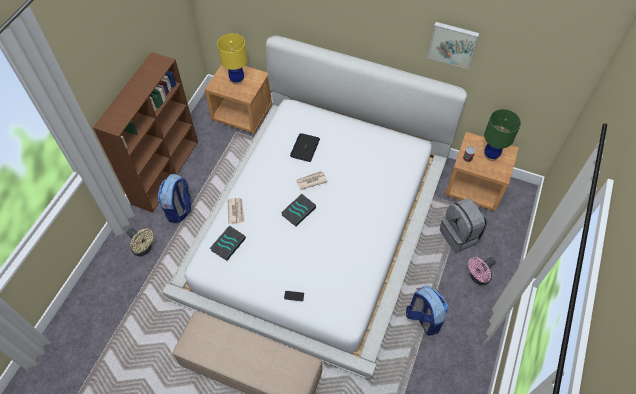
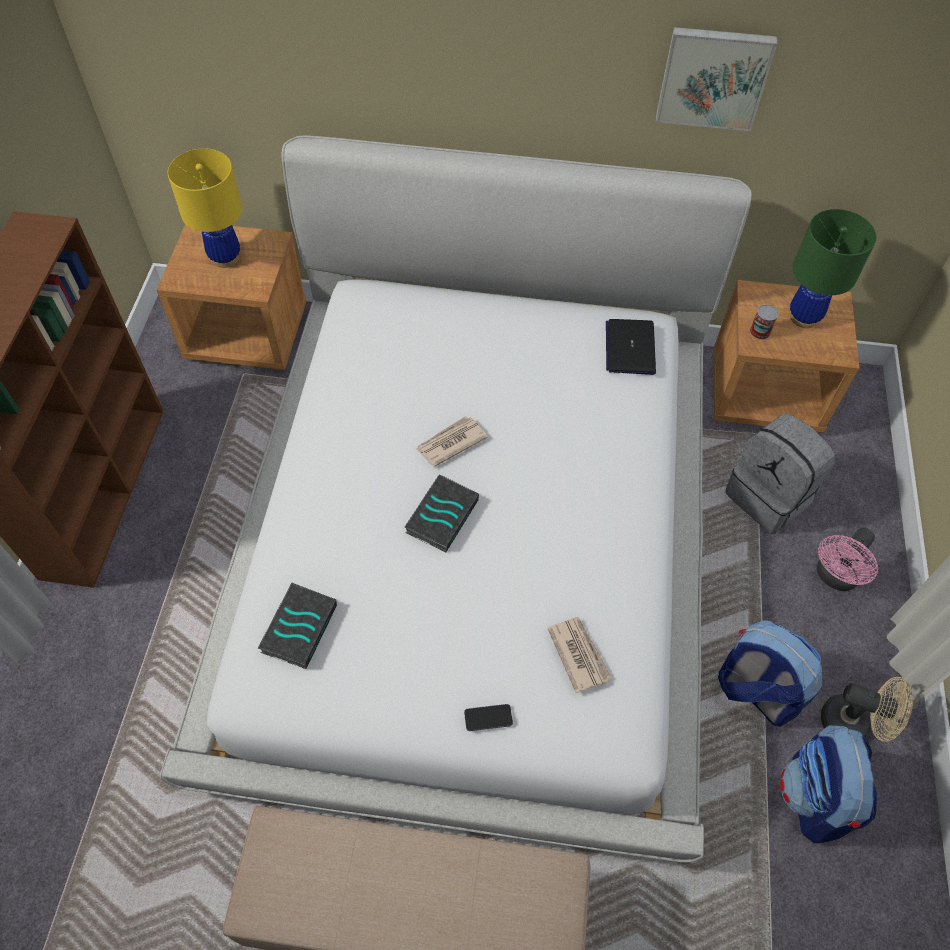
camera: 15 degrees left, 0 degrees up
beige fan [127,228,153,256] -> beige fan moved to [821,677,913,742]
backpack [158,174,191,223] -> backpack moved to [780,726,877,843]
newspaper [228,198,245,224] -> newspaper moved to [547,617,612,693]
laptop [290,133,320,162] -> laptop moved to [606,319,656,375]

